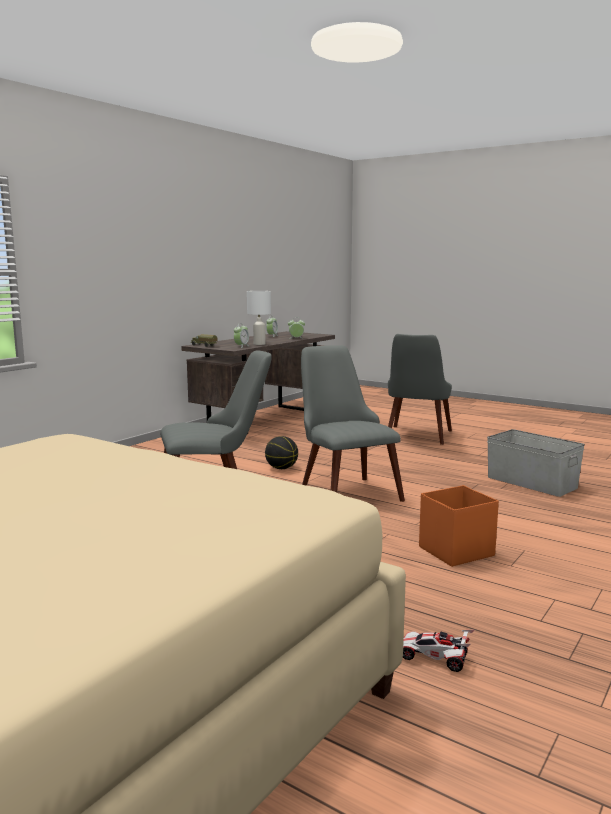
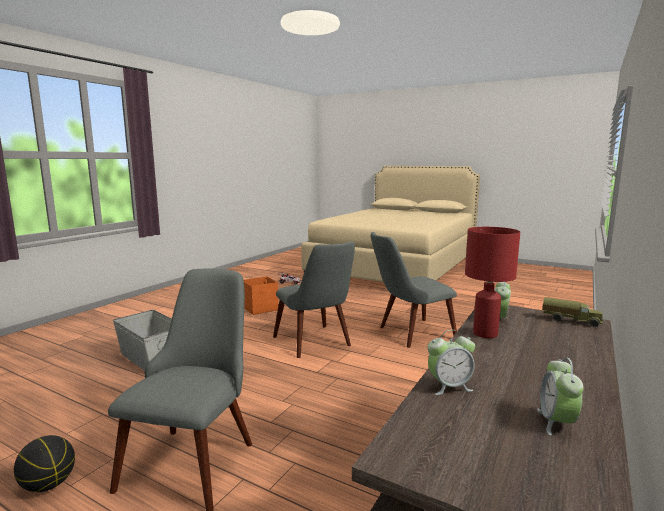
camera: 175 degrees right, 0 degrees up
white table lamp [247,291,271,345] -> red table lamp [465,227,520,338]
basketball [265,436,298,469] -> basketball moved to [14,435,75,492]

